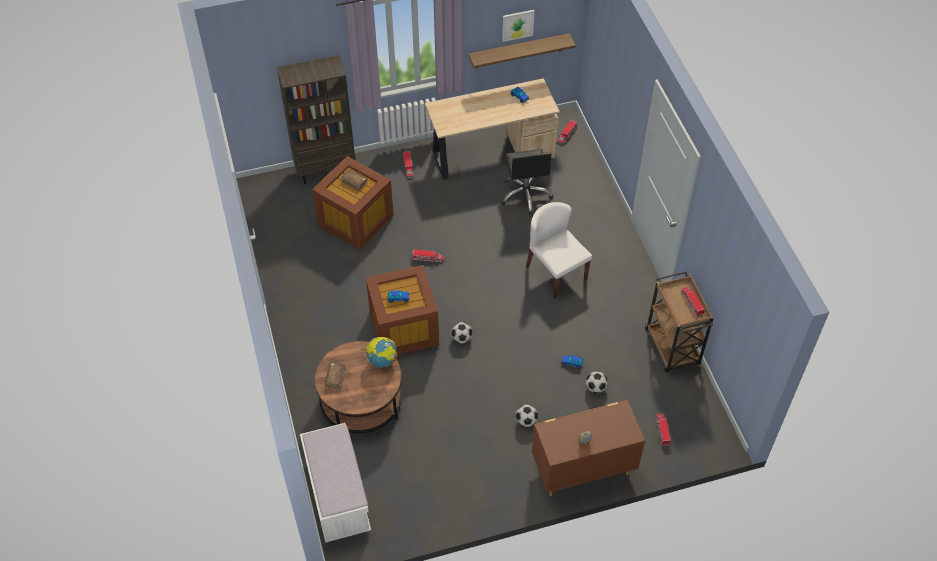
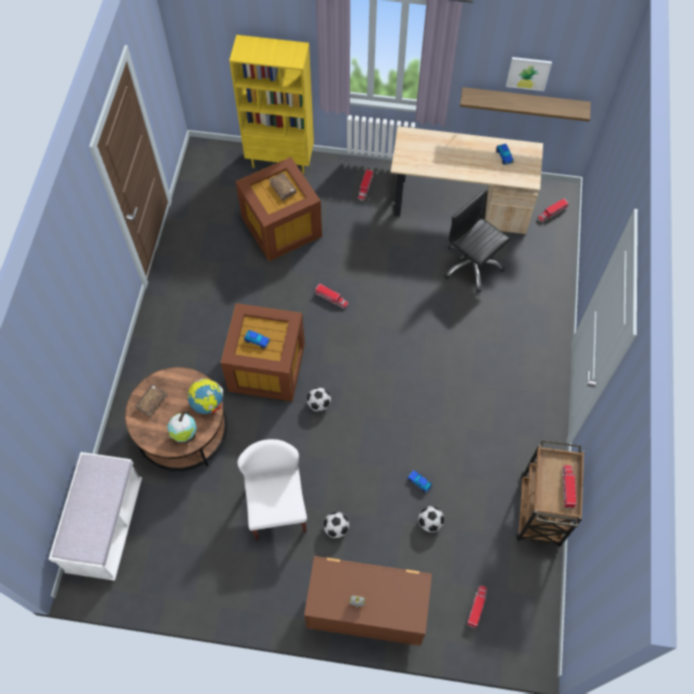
camera: 25 degrees right, 10 degrees up
brown bookcase [277,55,355,184] -> yellow bookcase [229,35,314,174]
black office chair [501,149,553,215] -> black office chair turned 120 degrees clockwise [444,191,510,293]
white chair [526,202,592,298] -> white chair moved to [238,439,307,540]
none -> globe [167,411,197,443]

